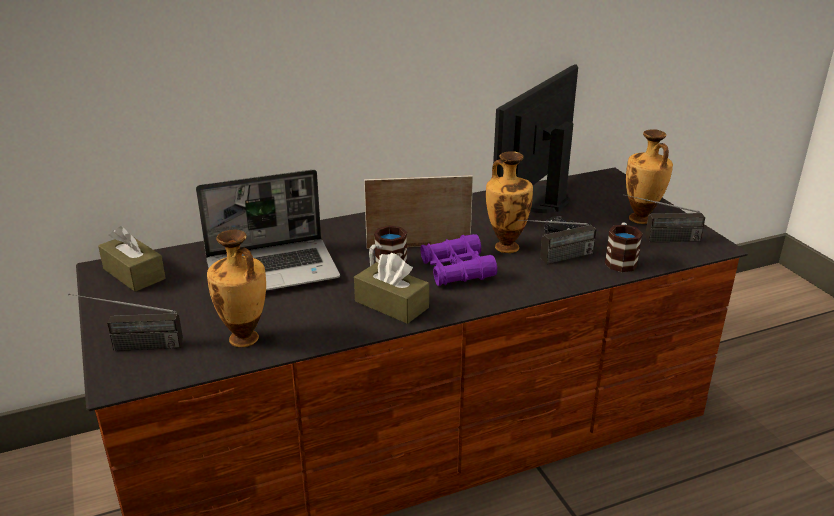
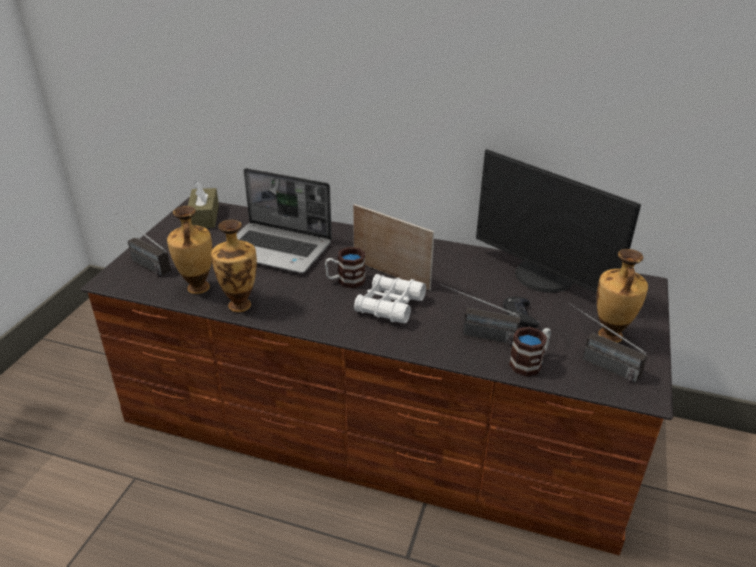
camera: 40 degrees right, 5 degrees up
brown tissue box [354,253,429,324] -> none
purple binoculars [420,234,497,286] -> white binoculars [354,274,426,323]
vase [486,151,533,253] -> vase moved to [211,220,257,312]
monitor [493,64,578,213] -> monitor turned 120 degrees counterclockwise [476,149,641,293]

